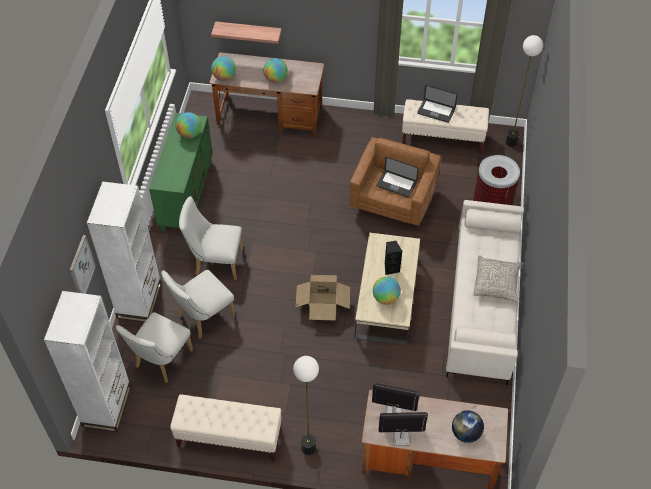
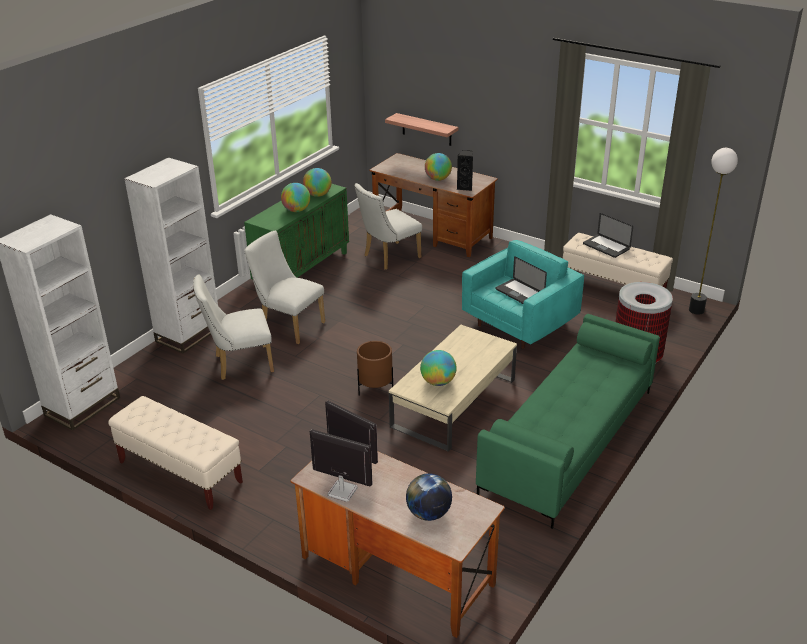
camera: 25 degrees right, 20 degrees down
picture [70,235,96,294] -> none
white chair [116,312,193,383] -> white chair moved to [354,183,422,270]
globe [211,56,236,81] -> globe moved to [281,183,310,212]
floor lamp [293,356,319,455] -> none
cardboard box [296,275,350,320] -> brown planter [357,341,393,395]
brown armchair [349,137,441,226] -> turquoise armchair [462,240,584,349]
black speaker [385,241,402,275] -> black speaker moved to [457,150,473,191]
white sofa [446,200,524,385] -> green sofa [476,314,660,529]
grey pillow [473,255,522,303] -> none

